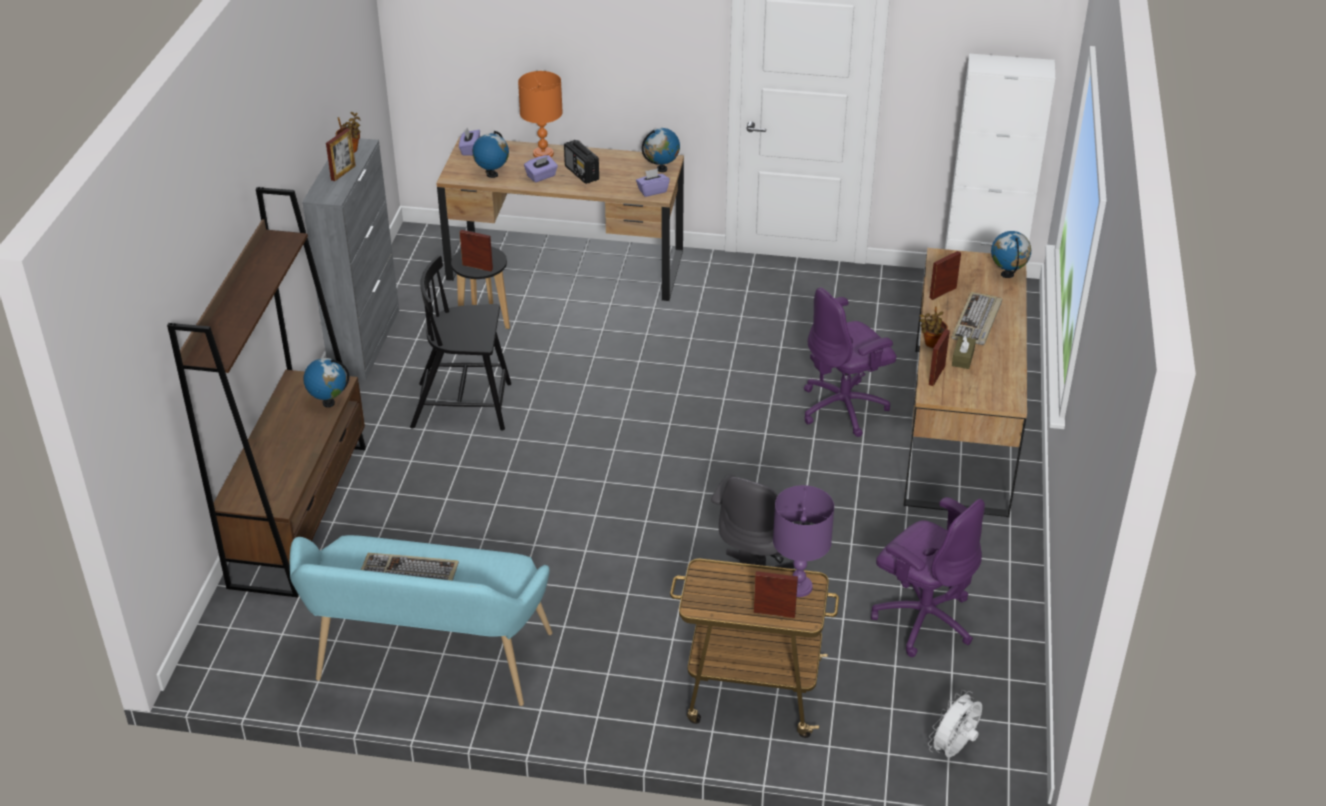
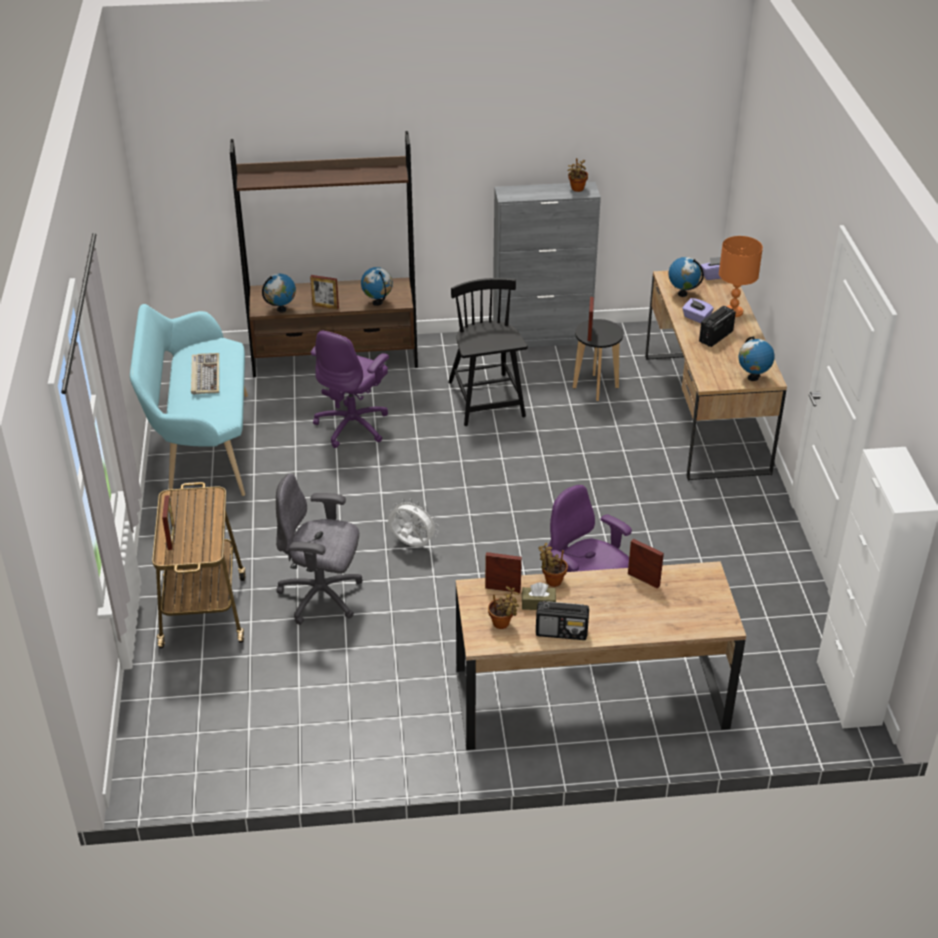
camera: 75 degrees right, 0 degrees up
picture frame [326,128,356,181] -> picture frame moved to [310,275,339,310]
purple tissue box [636,168,670,197] -> none
purple table lamp [773,485,834,597] -> none
purple office chair [871,497,985,657] -> purple office chair moved to [311,331,389,448]
white fan [928,690,982,757] -> white fan moved to [388,499,439,547]
keyboard [951,292,1002,345] -> none
globe [991,231,1031,278] -> globe moved to [262,274,296,313]
none -> potted plant [488,586,519,629]
none -> radio [536,600,589,640]

